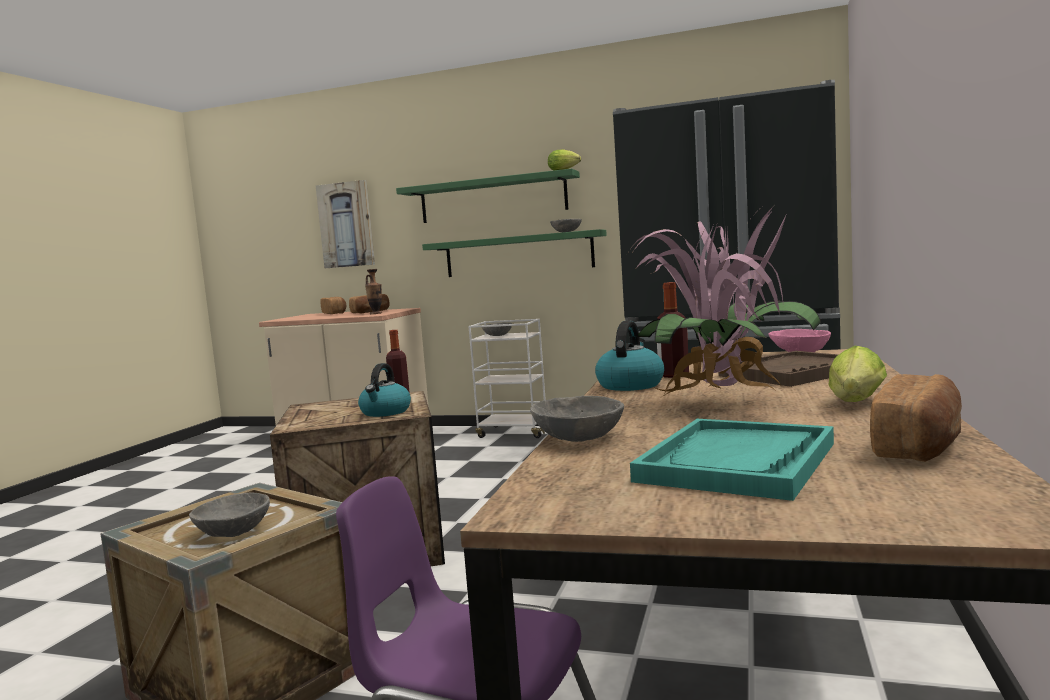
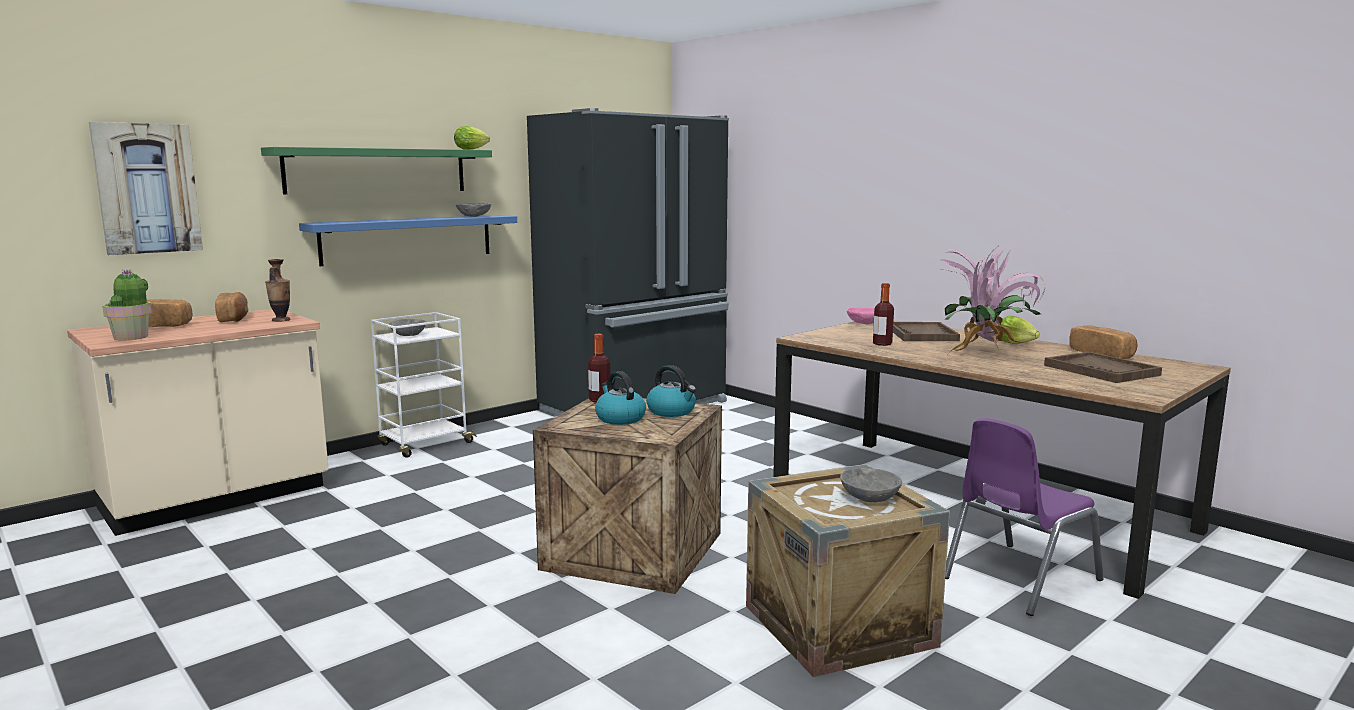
camera: 60 degrees left, 5 degrees up
green shelf [422,229,607,277] -> blue shelf [299,215,517,266]
grey bowl [530,396,624,442] -> none
kettle [595,321,664,391] -> kettle moved to [595,371,646,425]
turquoise tray [630,419,834,501] -> brown tray [1044,352,1162,383]
none -> potted plant [102,270,152,341]

